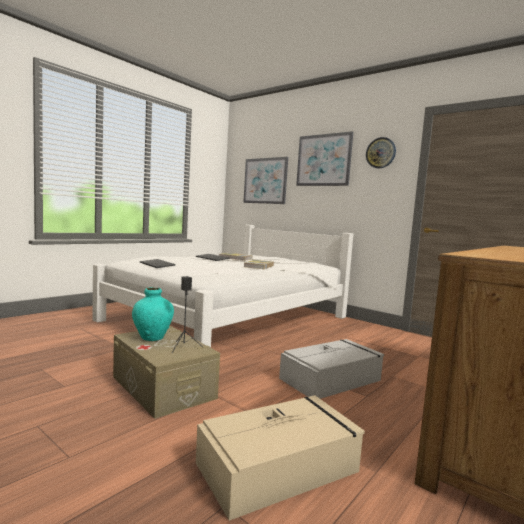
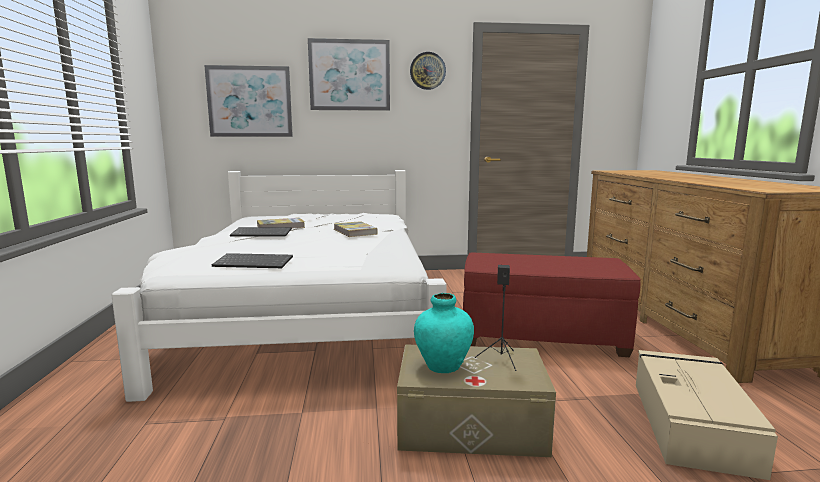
camera: 45 degrees left, 5 degrees up
grey storage box [279,339,384,399] -> red ottoman [463,252,641,357]

